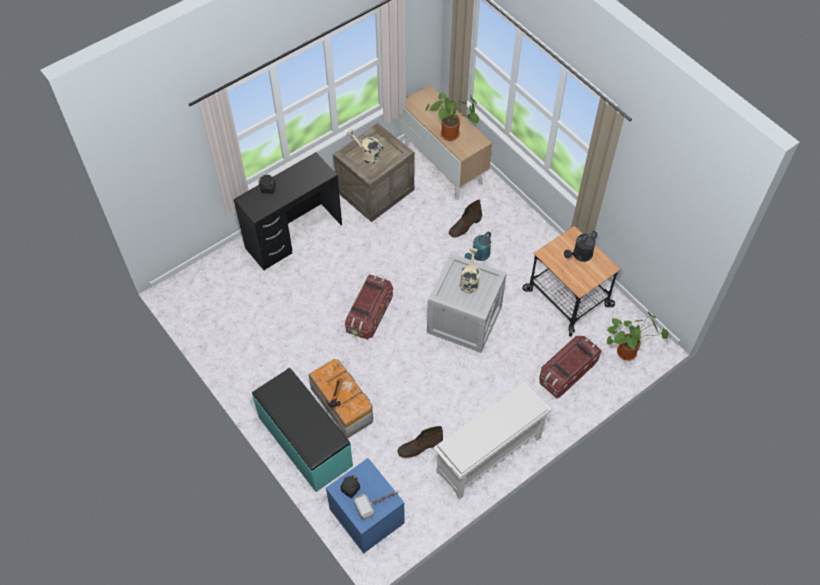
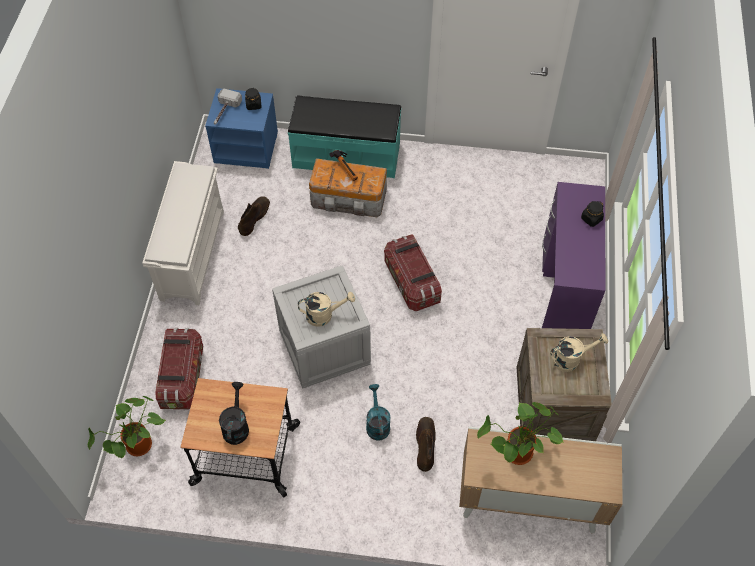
camera: 135 degrees right, 0 degrees up
black desk [234,152,342,270] -> purple desk [542,182,605,329]
beige watering can [460,248,480,294] -> beige watering can turned 60 degrees counterclockwise [298,292,355,327]

